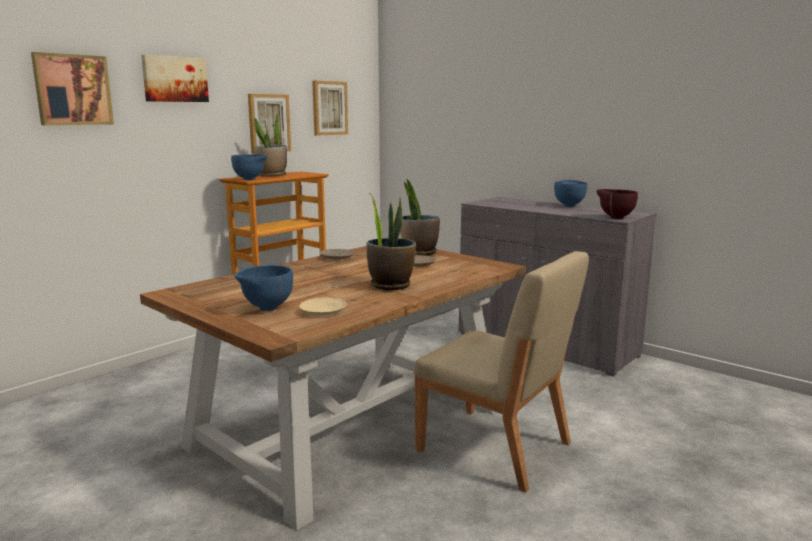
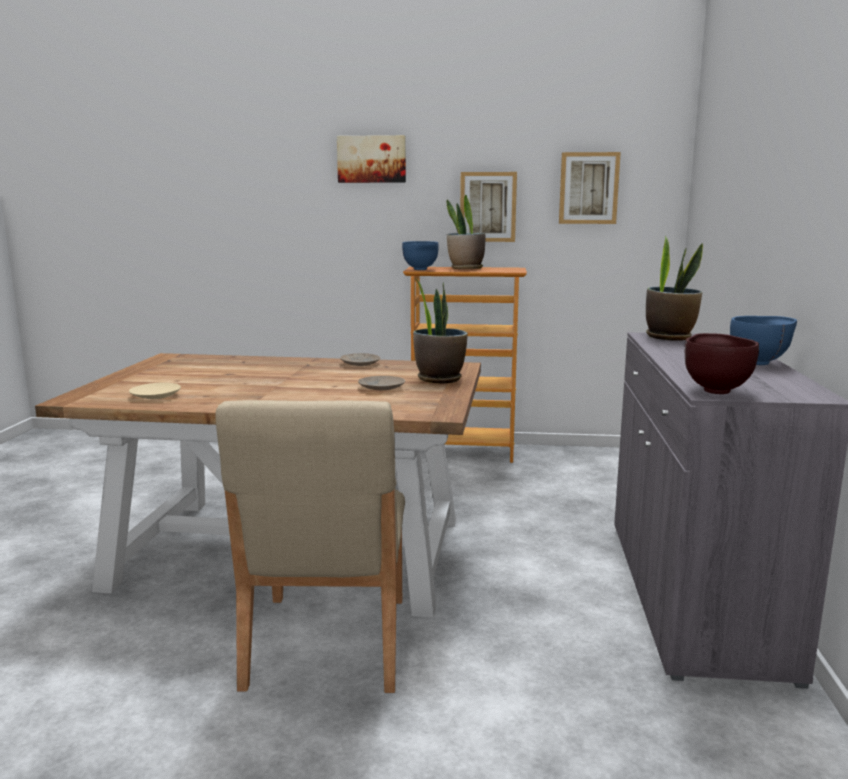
camera: 55 degrees right, 0 degrees up
picture [31,52,114,125] -> none
blue bowl [235,265,293,311] -> none
potted plant [366,193,416,290] -> potted plant moved to [646,236,703,341]

